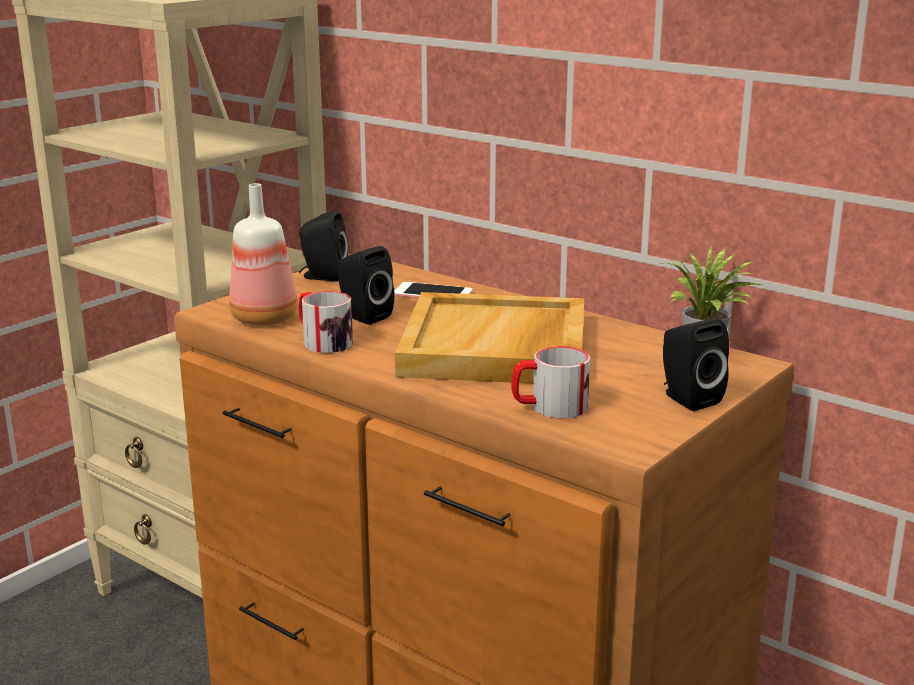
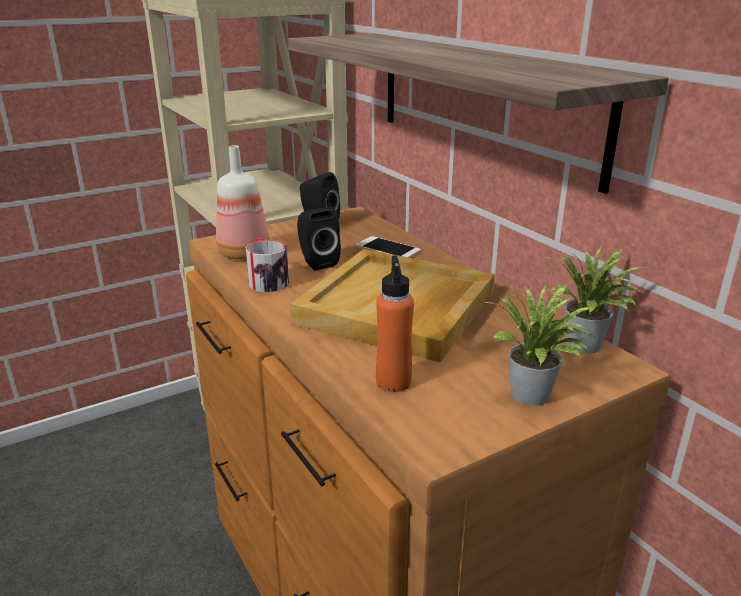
camera: 20 degrees right, 5 degrees up
mug [511,346,590,418] -> orange bottle [376,256,414,392]
black speaker [663,319,729,411] -> potted plant [480,284,598,406]
none -> shelf [288,33,669,194]

